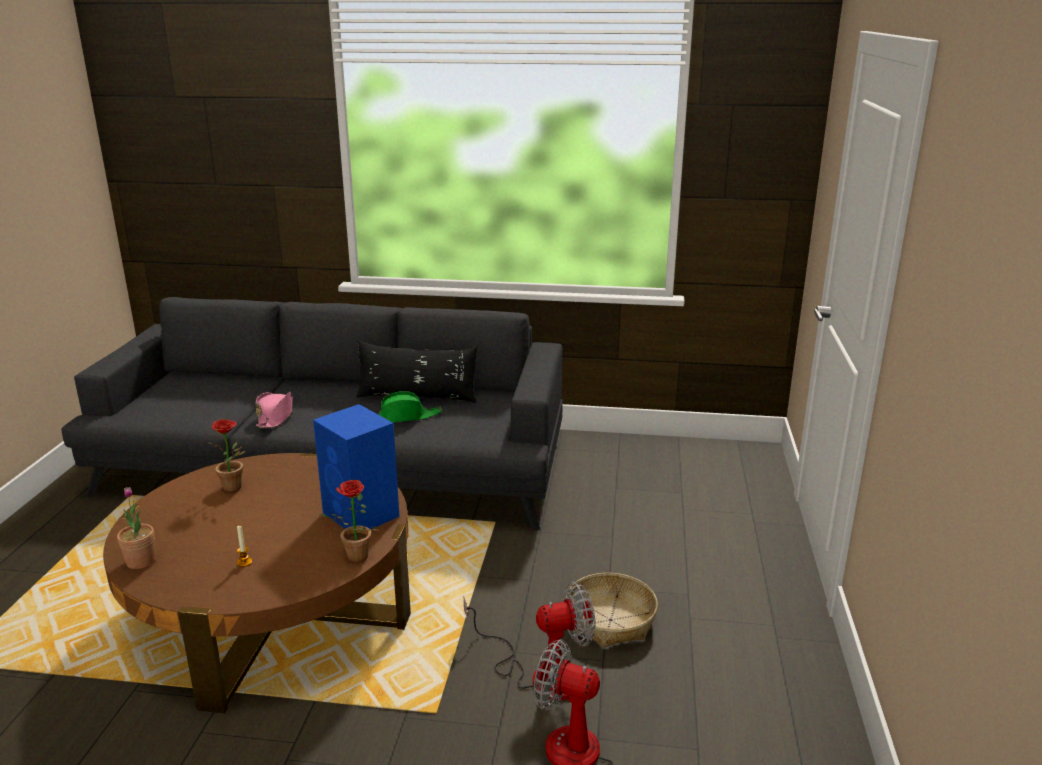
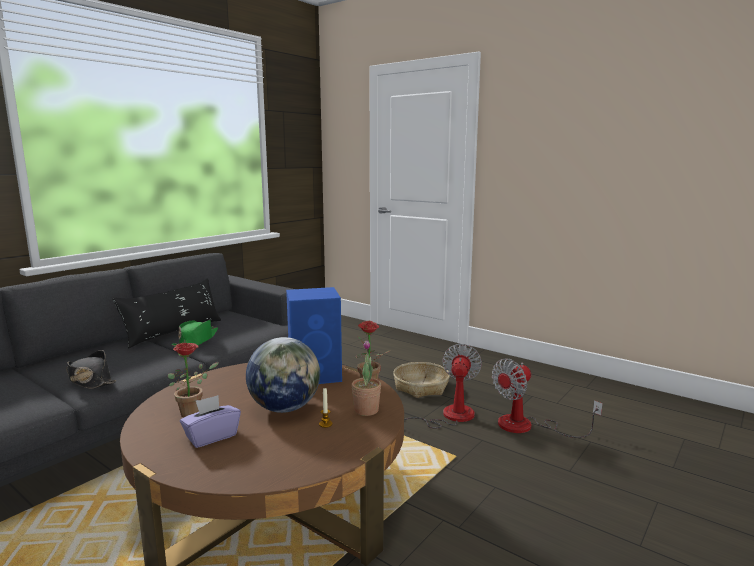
camera: 60 degrees left, 10 degrees down
potted plant [117,487,156,569] -> potted plant moved to [352,341,381,416]
pink hat [255,392,293,428] -> black hat [66,350,116,389]
none -> purple tissue box [180,395,241,448]
none -> globe [246,337,320,413]

